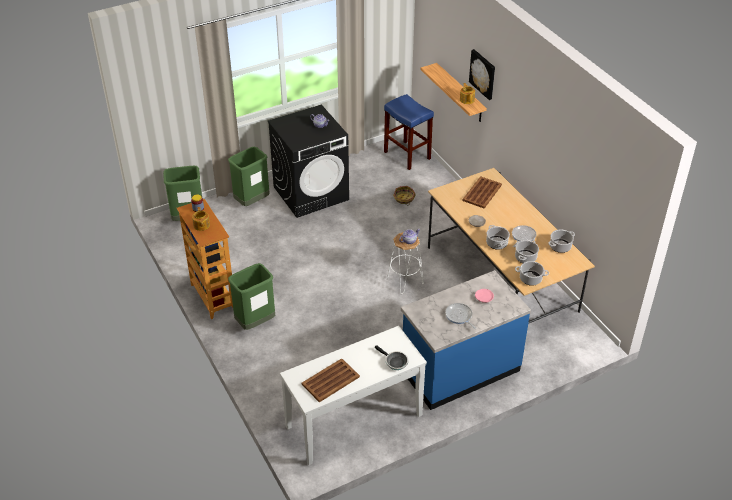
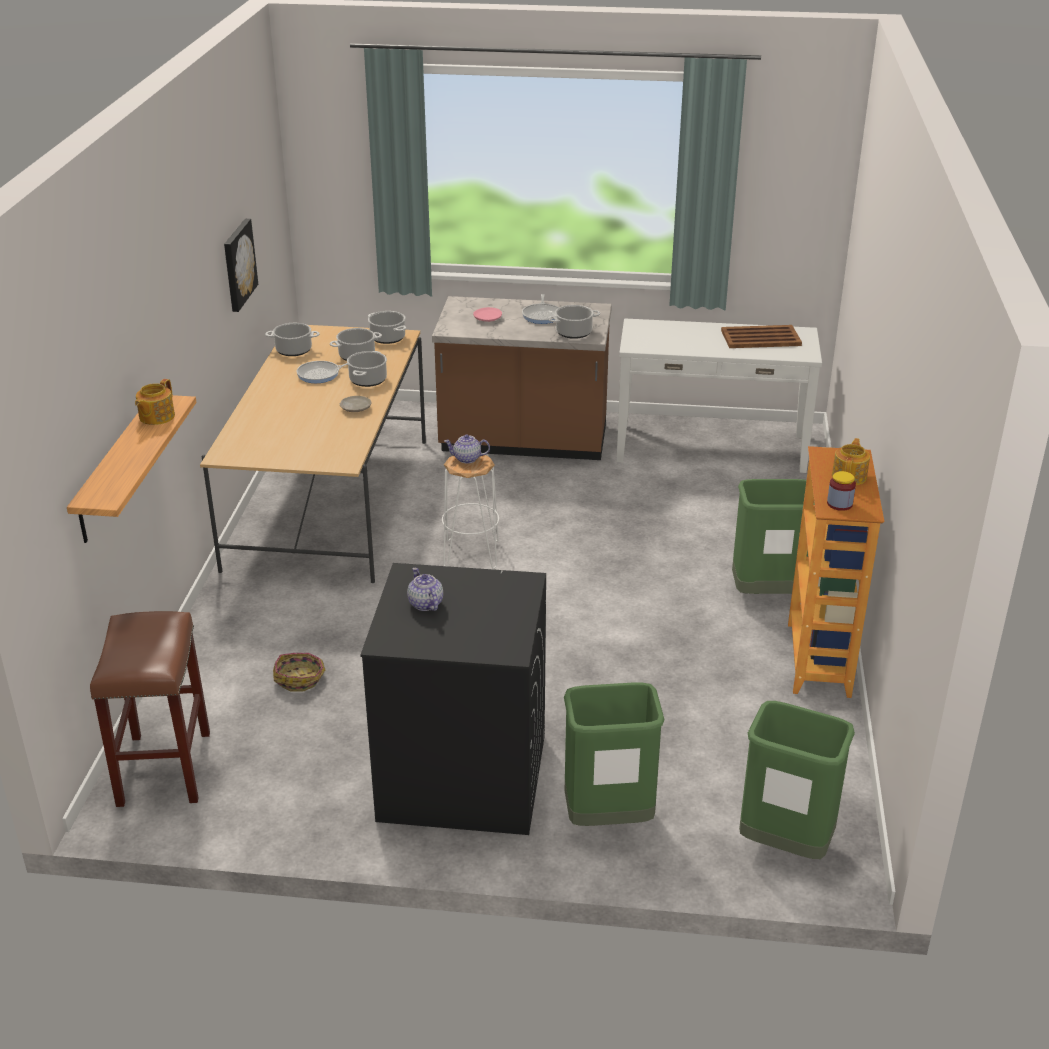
camera: 145 degrees left, 10 degrees down
frying pan [375,345,408,370] -> none
blue stool [384,94,434,170] -> brown stool [90,611,210,807]
blue counter [401,270,531,410] -> brown counter [432,296,612,460]
brown tray [462,176,502,209] -> none
picture [469,49,495,100] -> picture moved to [224,219,258,312]
none -> cooking pot [548,305,600,339]

